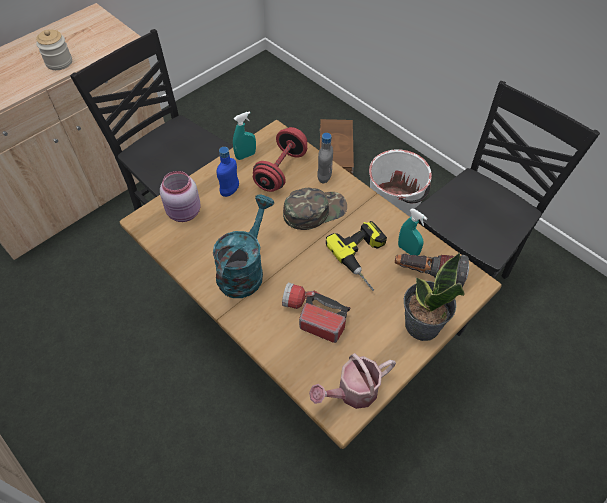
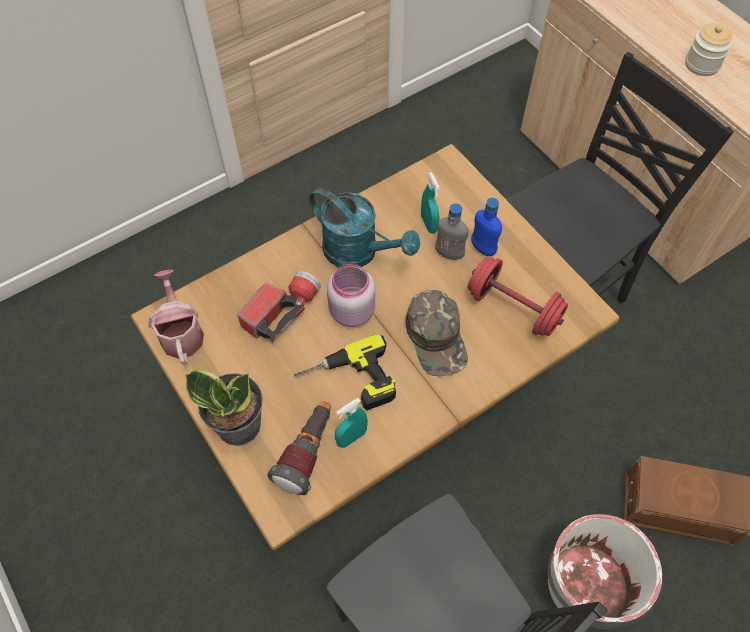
camera: 100 degrees right, 5 degrees up
pink jar [160,171,201,222] -> pink jar moved to [327,264,375,327]
turquoise spray bottle [233,111,256,160] -> turquoise spray bottle moved to [421,172,440,234]
grey bottle [317,133,333,183] -> grey bottle moved to [435,203,469,260]

